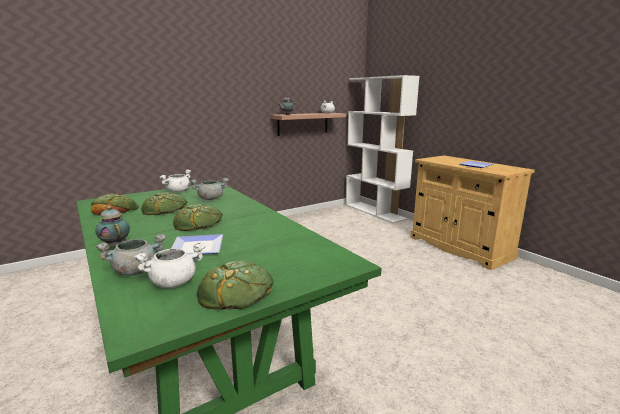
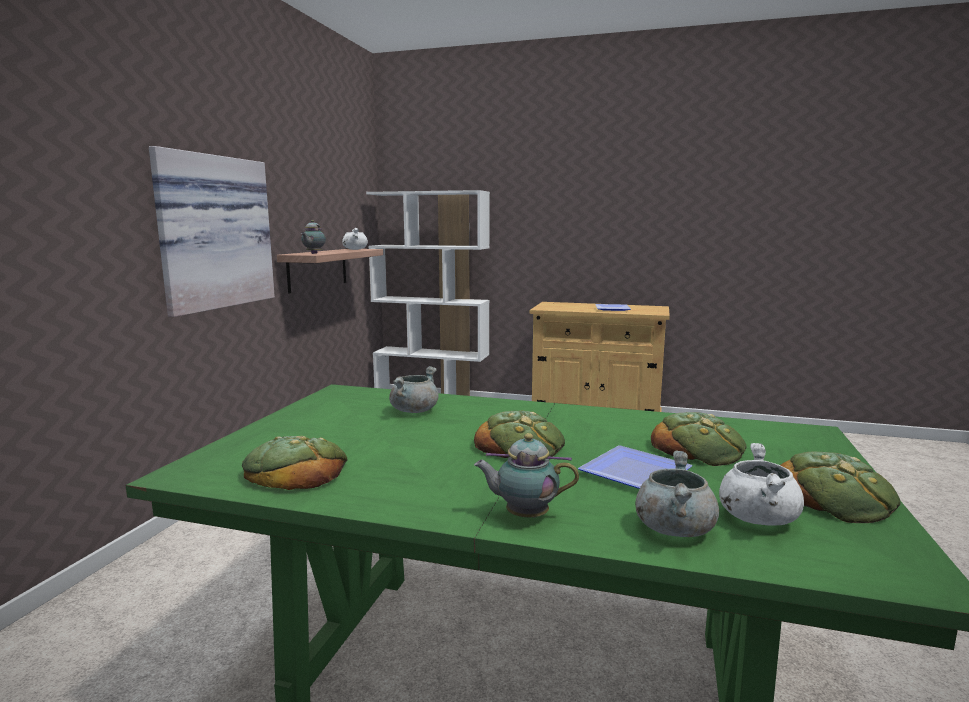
camera: 40 degrees left, 5 degrees down
bread [141,192,187,215] -> bread moved to [651,412,747,466]
white cooking pot [159,169,191,192] -> none
none -> picture [149,146,275,317]

